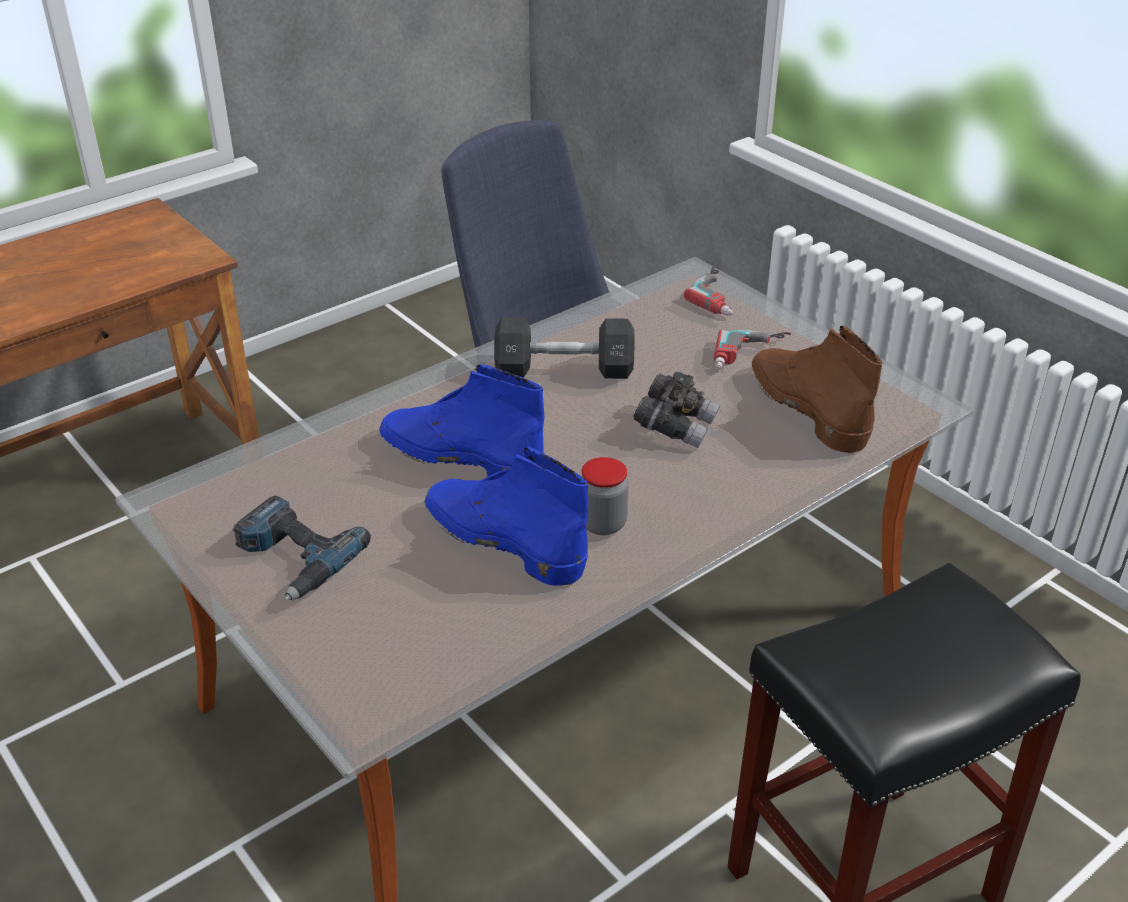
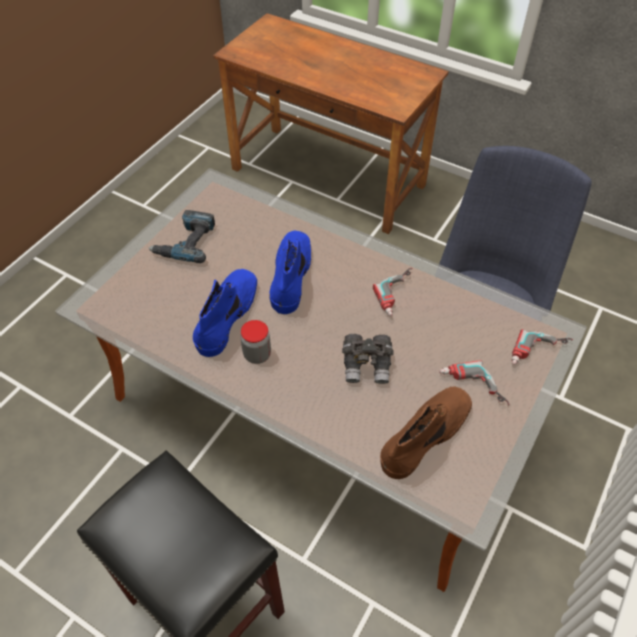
camera: 70 degrees right, 15 degrees up
black dumbbell [494,317,635,379] -> power drill [373,268,412,316]

